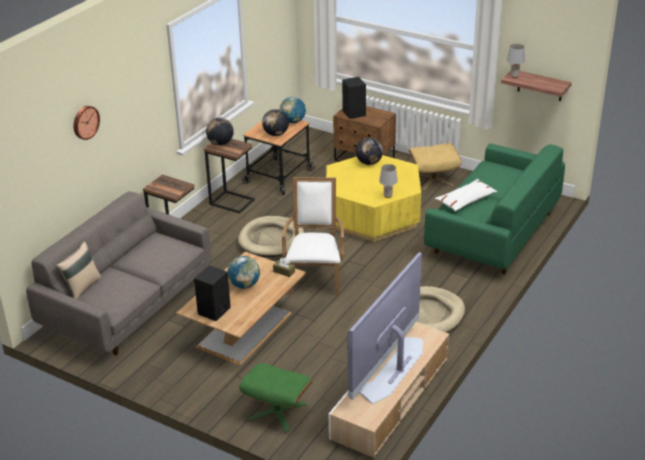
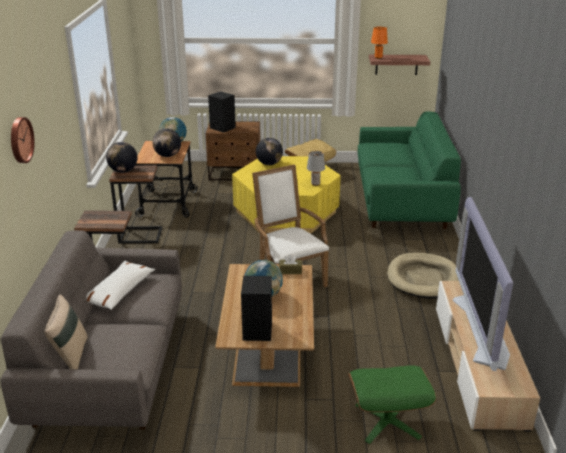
camera: 30 degrees left, 5 degrees down
beige dog bed [238,216,304,257] -> none
white pillow [435,179,497,211] -> white pillow moved to [86,261,155,310]
grey table lamp [507,44,525,78] -> orange table lamp [371,27,388,59]

